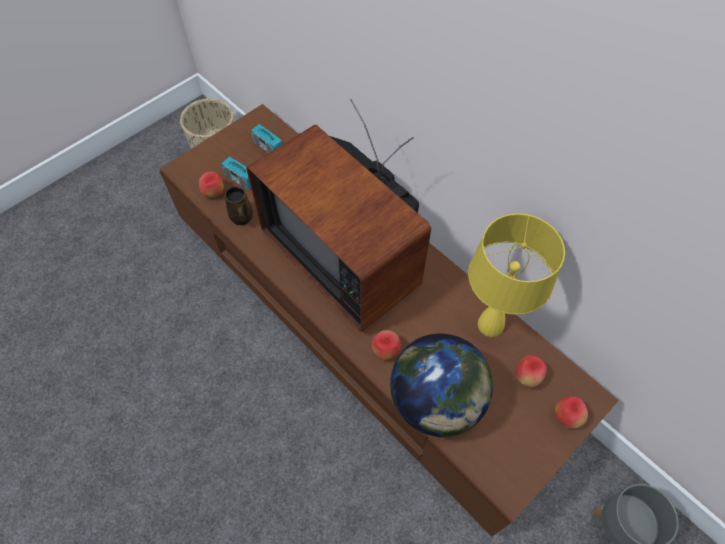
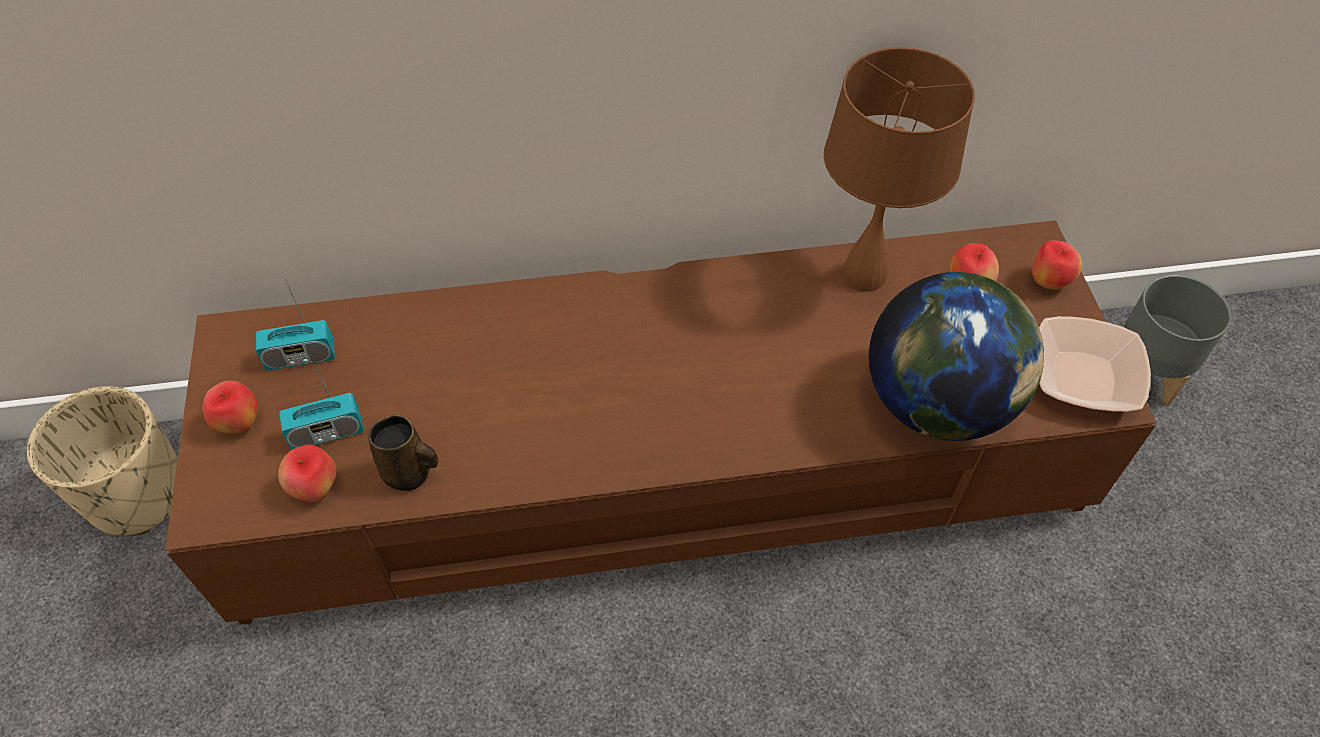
camera: 55 degrees left, 5 degrees down
television [246,99,431,332] -> none
apple [371,330,400,360] -> apple moved to [203,381,258,433]
yellow table lamp [468,213,565,337] -> brown table lamp [824,47,975,292]
none -> bowl [1039,316,1151,412]

